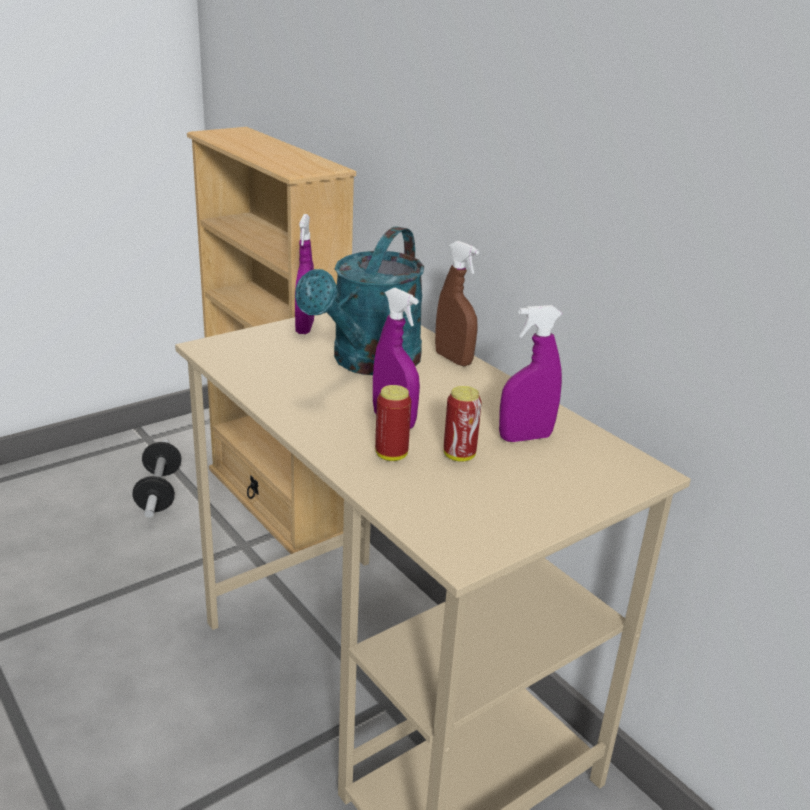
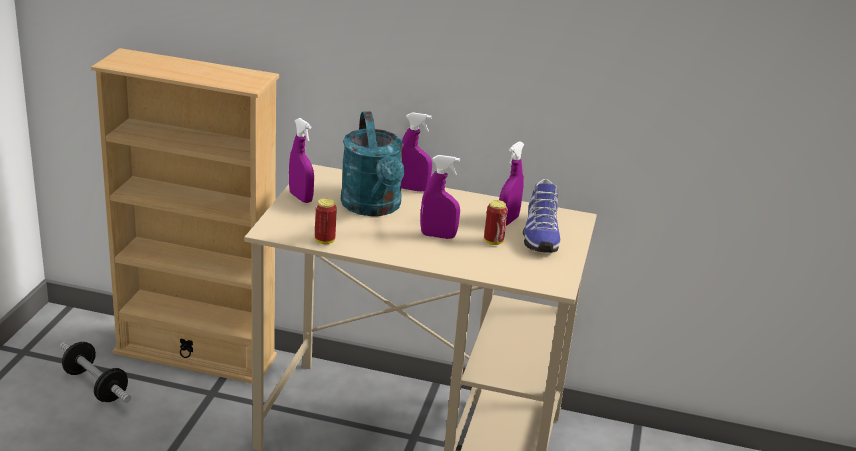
camera: 40 degrees left, 0 degrees up
can [375,385,411,461] -> can moved to [315,198,337,244]
brown spray bottle [435,241,479,366] -> purple spray bottle [401,112,432,192]
none -> shoe [523,179,560,253]

